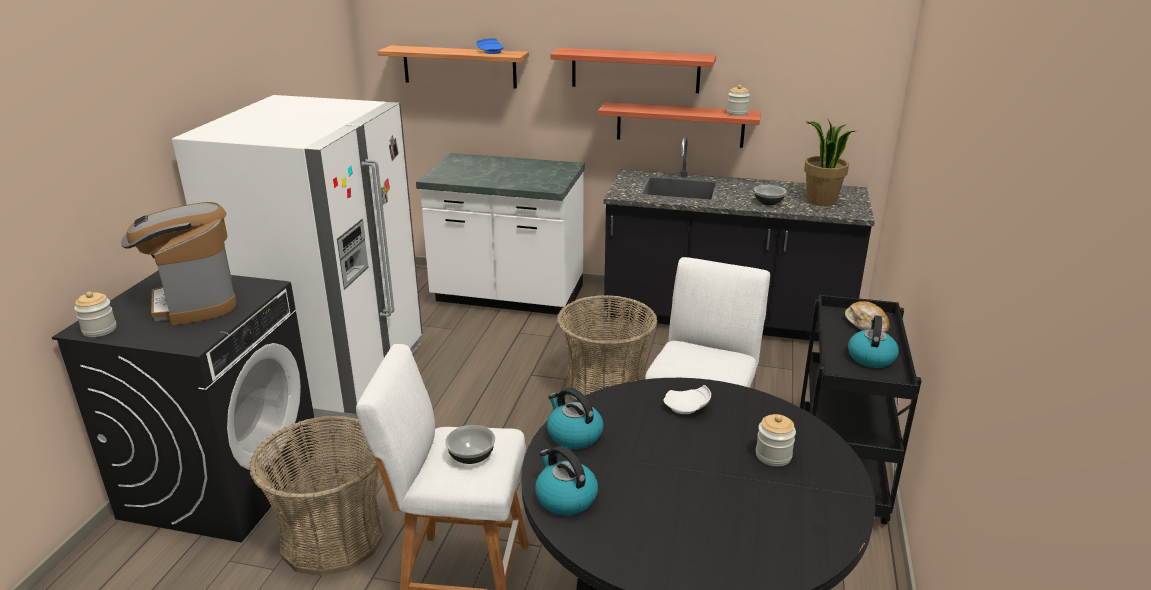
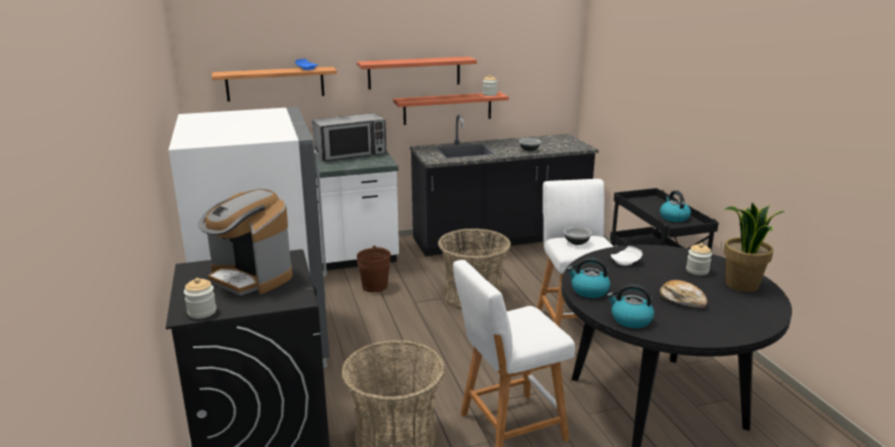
camera: 30 degrees left, 5 degrees down
bowl [445,425,495,464] -> bowl moved to [564,226,592,245]
potted plant [804,119,855,206] -> potted plant moved to [723,203,785,292]
bread [845,301,890,333] -> bread moved to [660,280,707,308]
none -> microwave [312,113,386,161]
none -> brown bucket [357,245,391,292]

